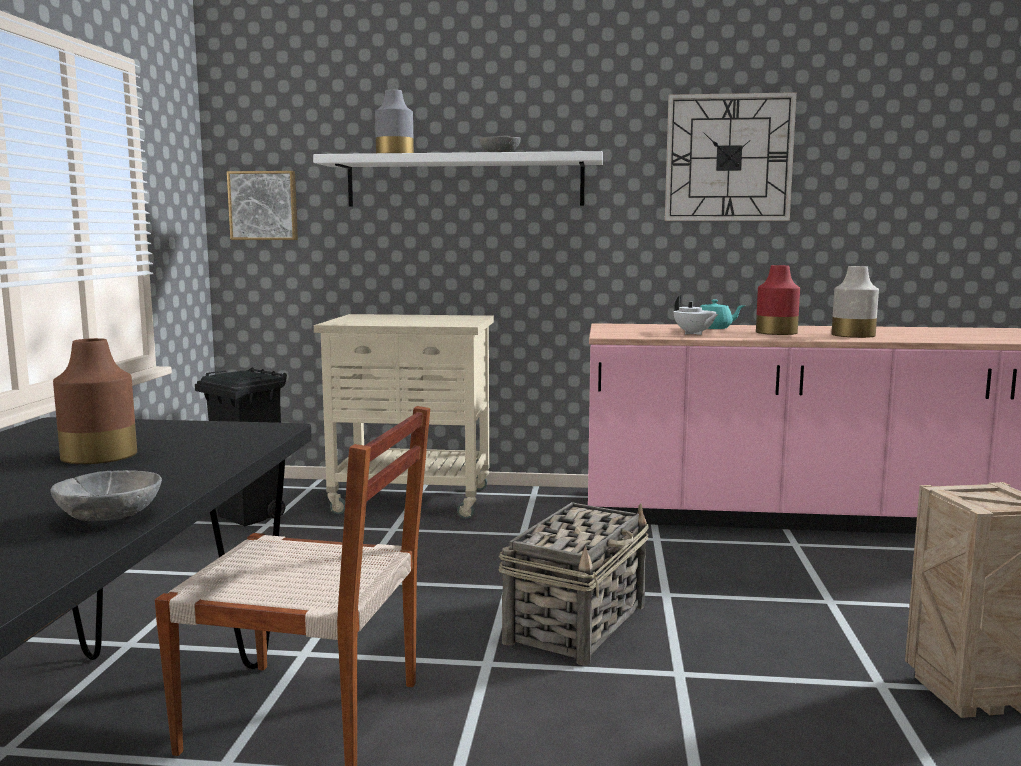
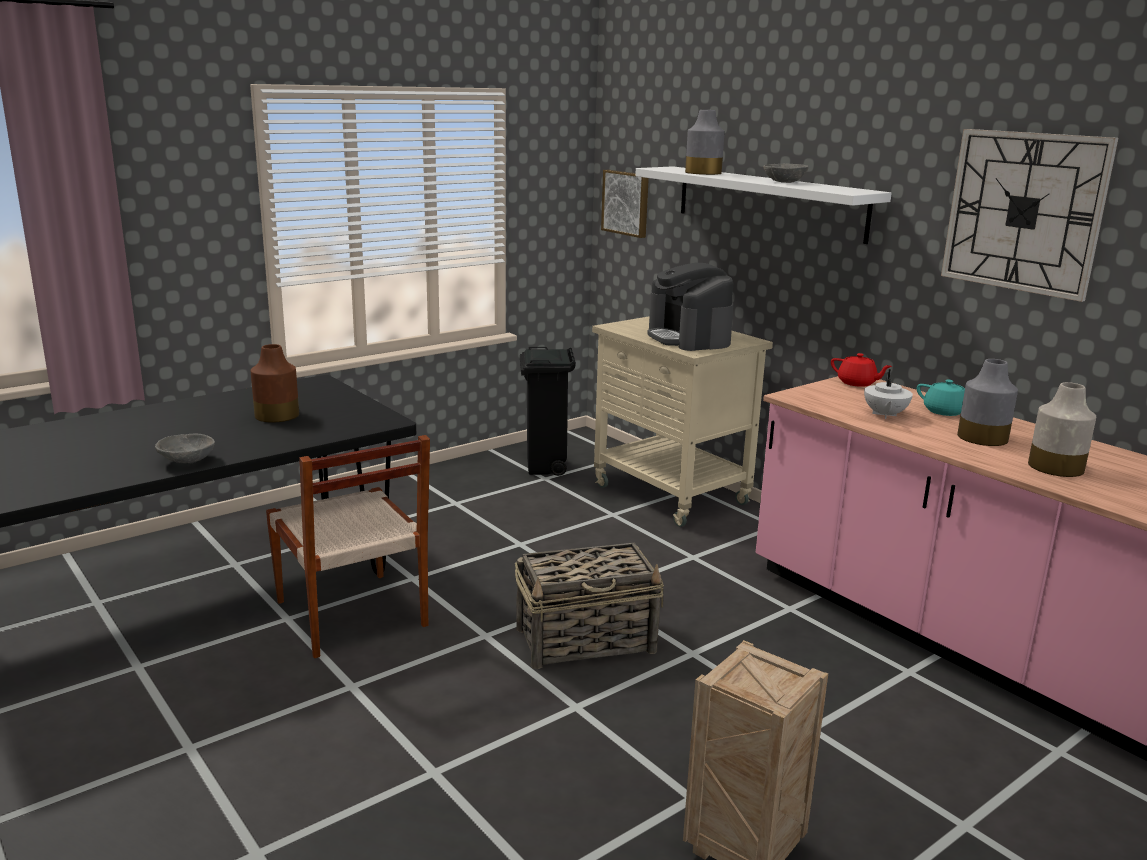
camera: 45 degrees right, 10 degrees up
red vase [756,265,800,335] -> grey vase [957,359,1018,446]
none -> coffee machine [647,263,733,351]
none -> red teapot [831,353,892,387]

